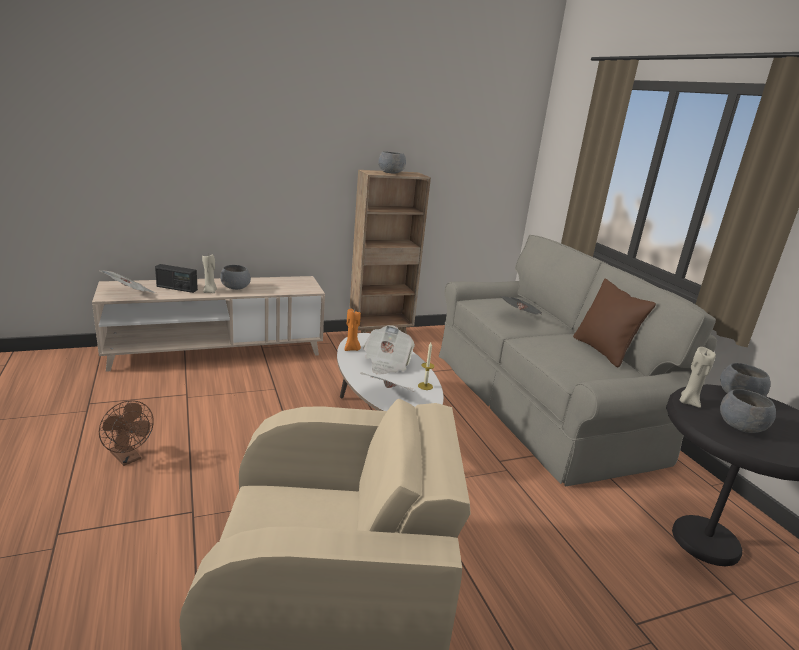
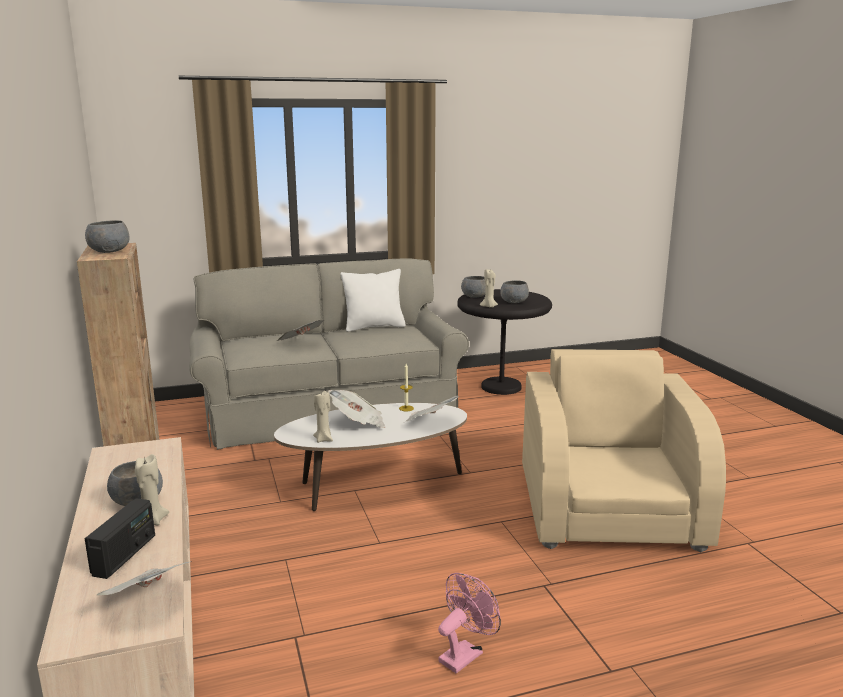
camera: 85 degrees left, 5 degrees down
brown fan [99,400,154,466] -> pink fan [438,573,501,673]
orange candle [345,309,361,351] -> beige candle [313,391,333,443]
brown pillow [573,279,656,368] -> white pillow [341,269,406,332]

